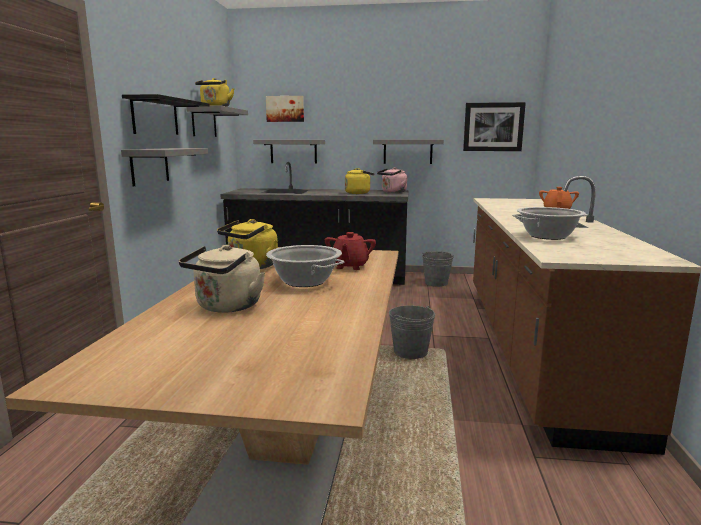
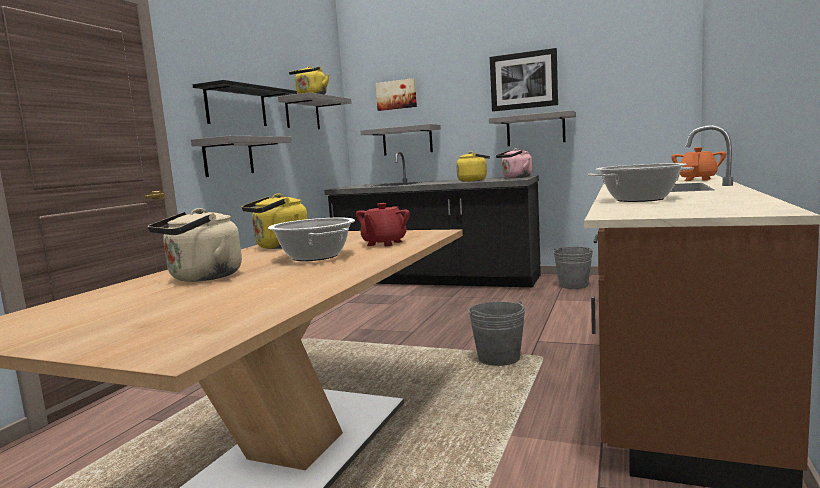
camera: 15 degrees right, 5 degrees down
picture [463,102,526,151] -> picture moved to [490,48,558,112]

